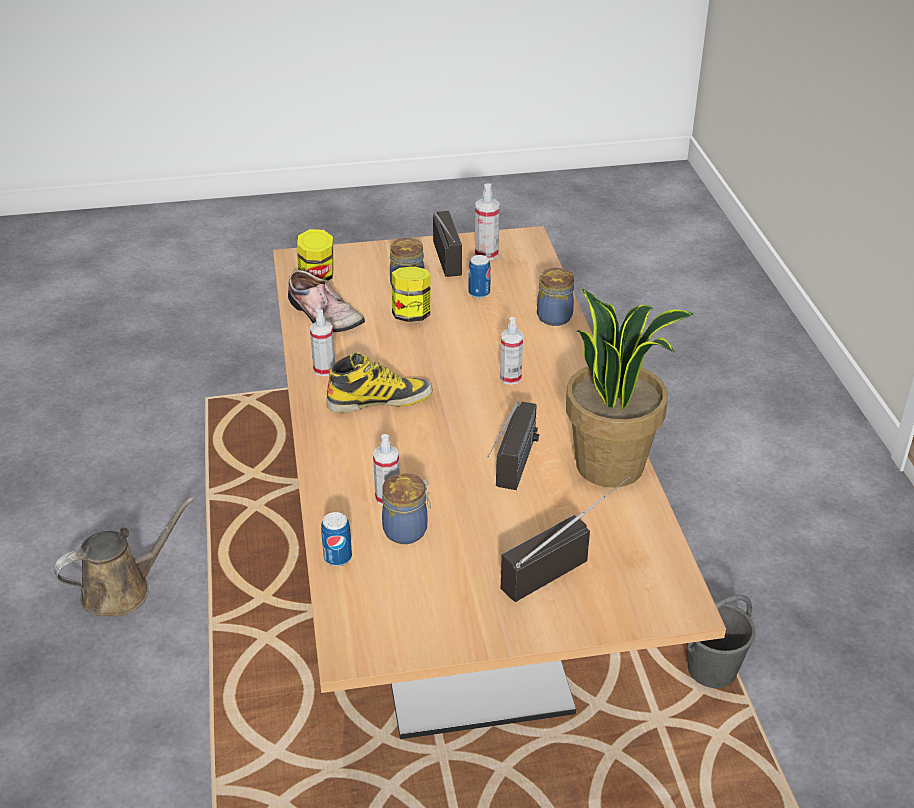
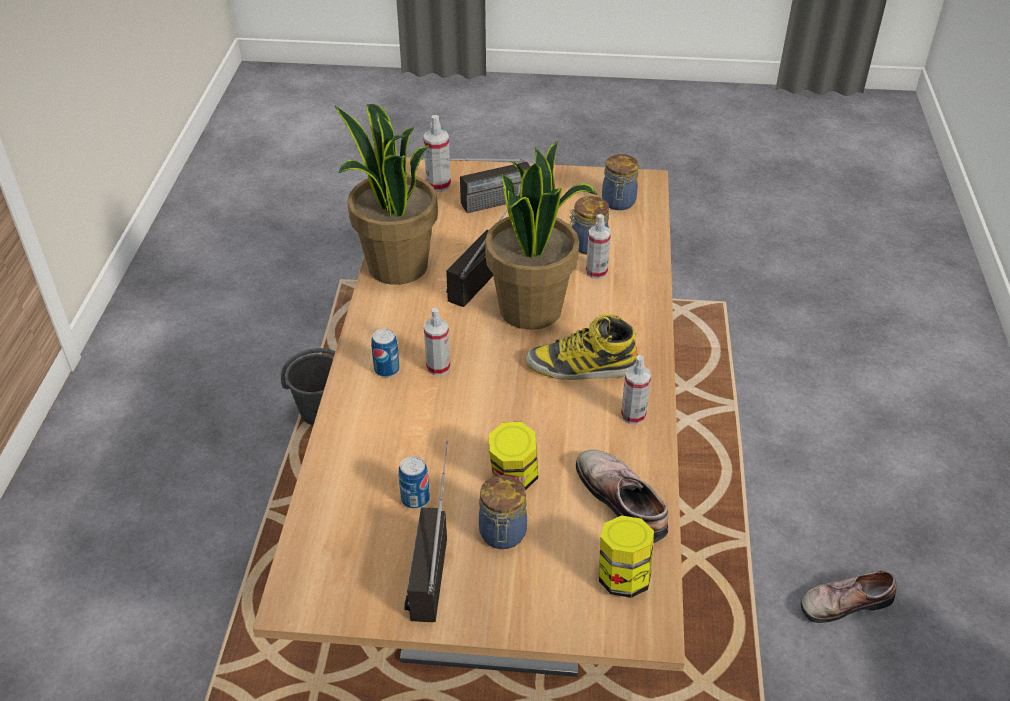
camera: 165 degrees left, 5 degrees up
brown watering can [54,497,194,617] -> shoe [801,570,897,623]
can [321,512,352,566] -> can moved to [371,329,400,377]
spray bottle [475,183,500,260] -> spray bottle moved to [423,115,451,192]
jar [537,268,574,326] -> jar moved to [602,154,639,210]
none -> potted plant [485,141,597,330]

